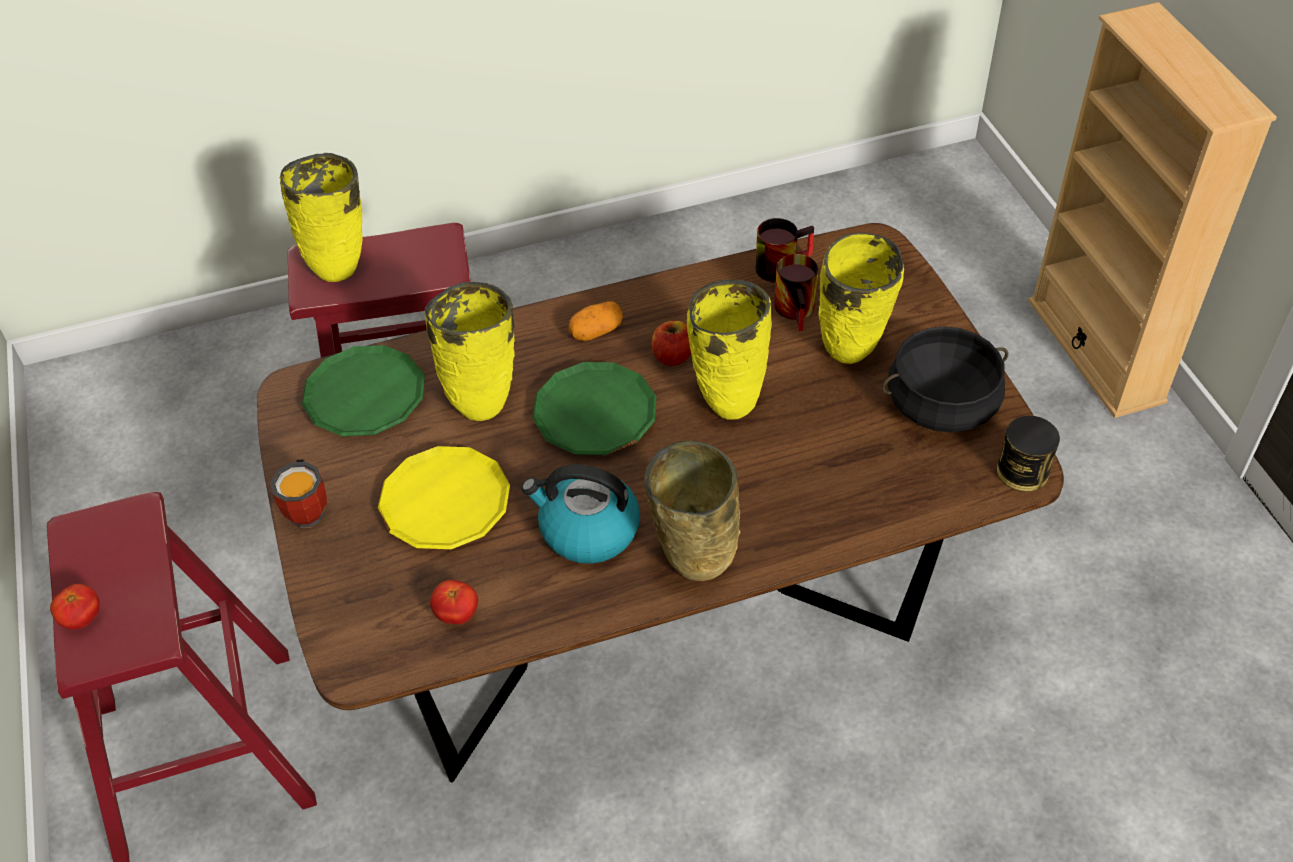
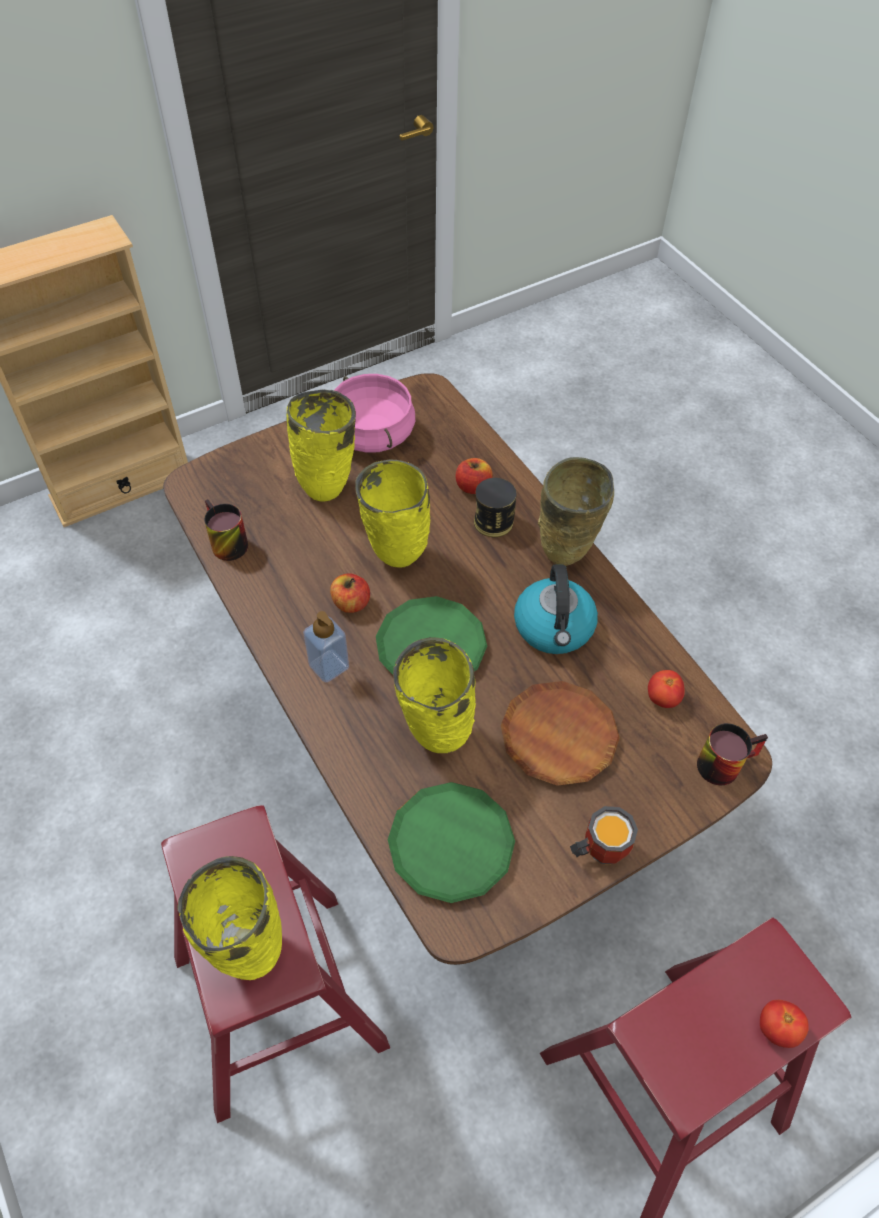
camera: 105 degrees left, 5 degrees up
yellow plate [378,446,510,549] -> brown plate [501,681,620,786]
potato [568,301,623,341] -> soap dispenser [303,611,349,682]
mug [774,254,818,331] -> mug moved to [697,723,768,785]
black cooking pot [881,326,1008,432] -> pink cooking pot [334,374,415,453]
can [997,416,1060,492] -> can moved to [474,478,516,537]
none -> apple [456,458,493,494]

